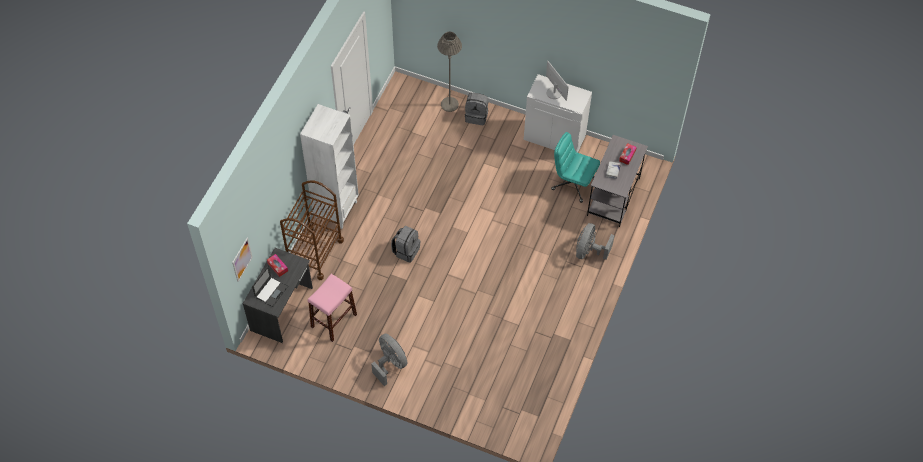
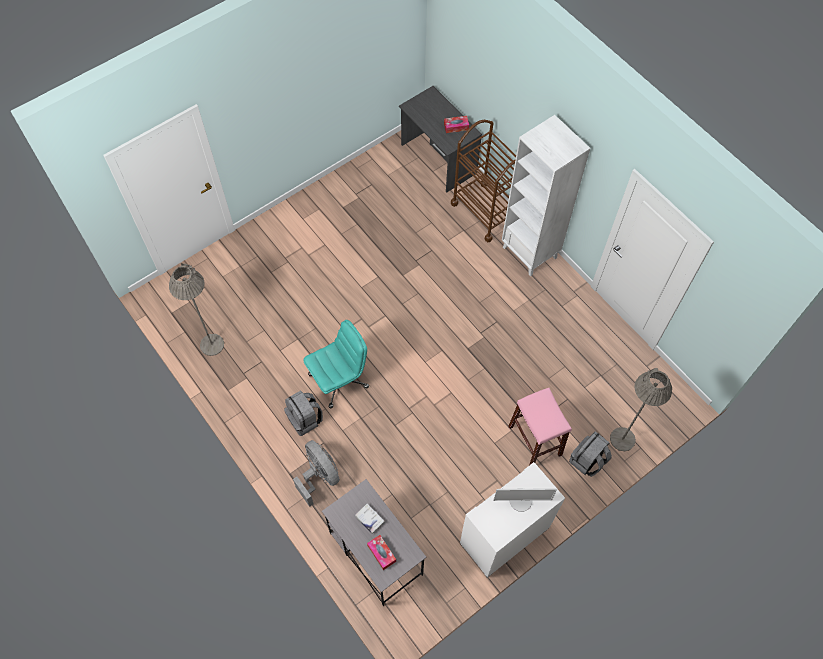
camera: 120 degrees right, 5 degrees up
picture [232,238,253,282] -> none
laptop [252,266,288,307] -> none
pink stool [307,274,357,342] -> pink stool moved to [508,388,572,465]
grey fan [371,334,408,386] -> none
grey backpack [391,226,421,263] -> grey backpack moved to [284,390,323,436]
turquoise office chair [551,132,600,203] -> turquoise office chair moved to [303,320,369,409]
none -> grey floor lamp [169,263,224,356]

